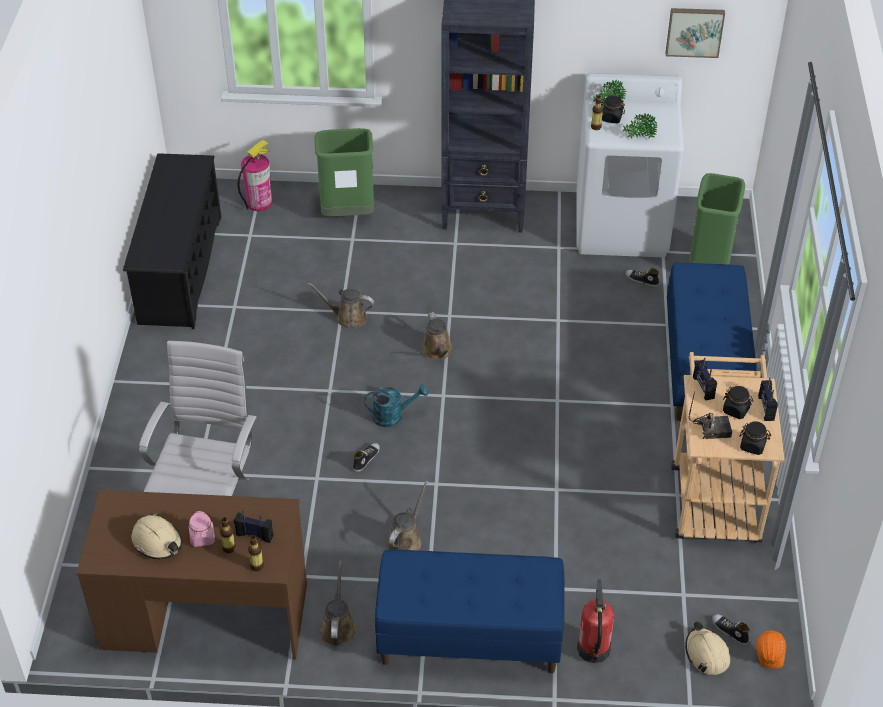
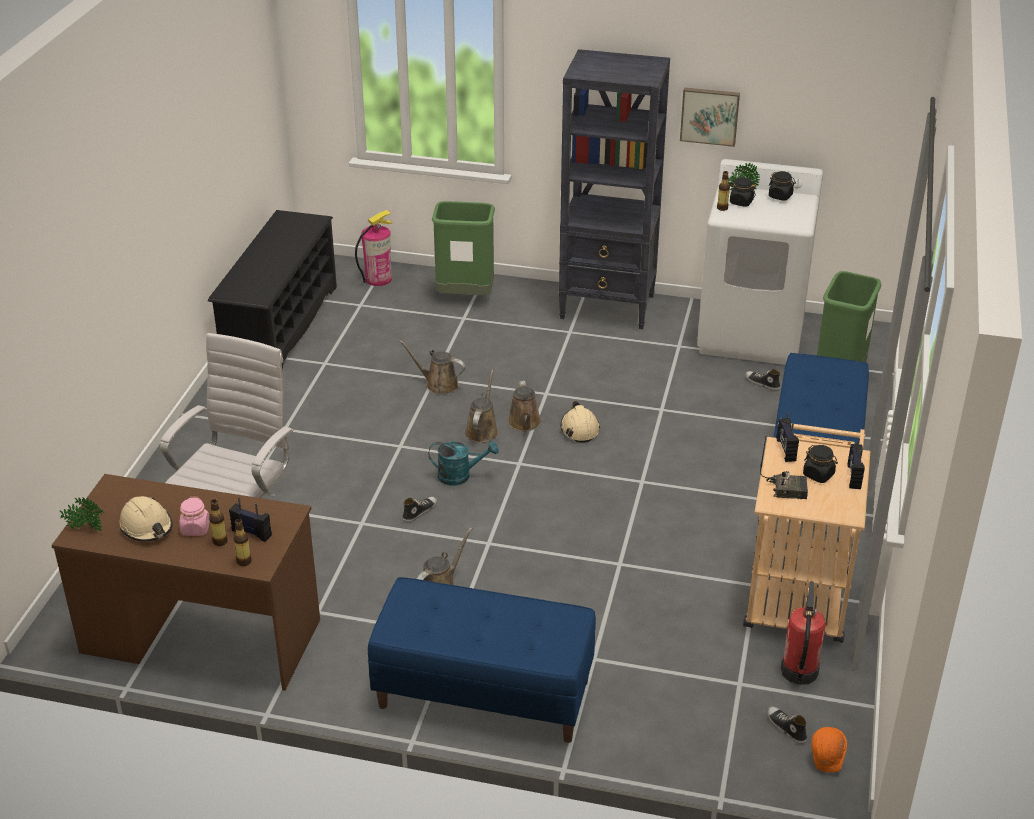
camera: 10 degrees right, 10 degrees down
brown watering can [319,560,356,647] -> brown watering can moved to [464,370,499,443]
fire extinguisher [577,579,615,663] -> fire extinguisher moved to [781,581,826,685]
potted plant [623,113,657,139] -> potted plant moved to [60,497,104,532]
picture [666,8,725,58] -> picture moved to [680,87,740,147]
beige hard hat [685,621,730,675] -> beige hard hat moved to [560,401,600,443]
black jar [739,421,771,455] -> black jar moved to [769,171,796,201]

